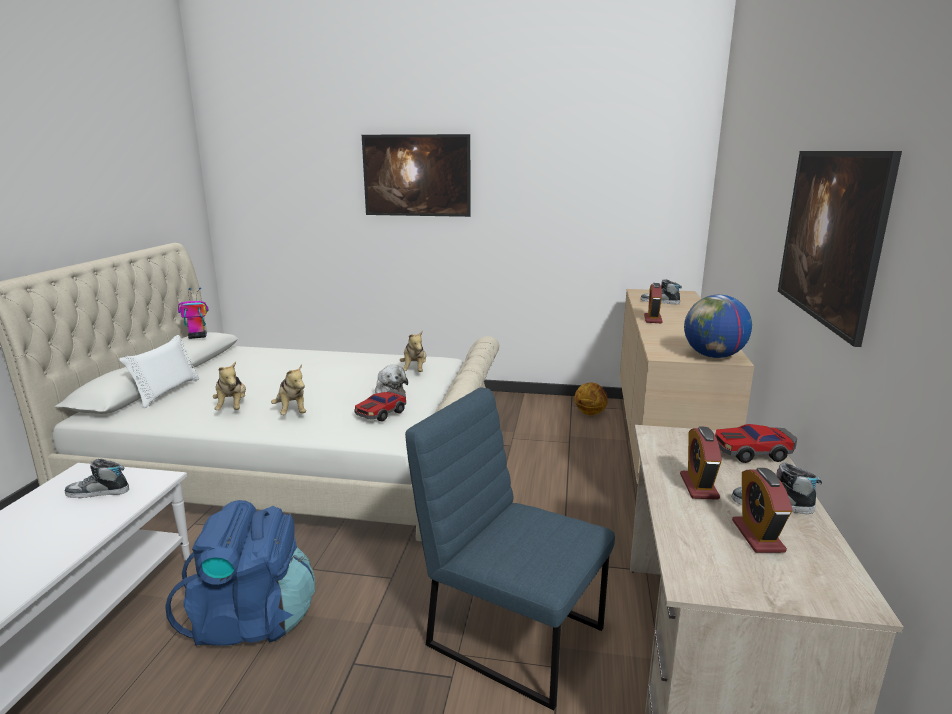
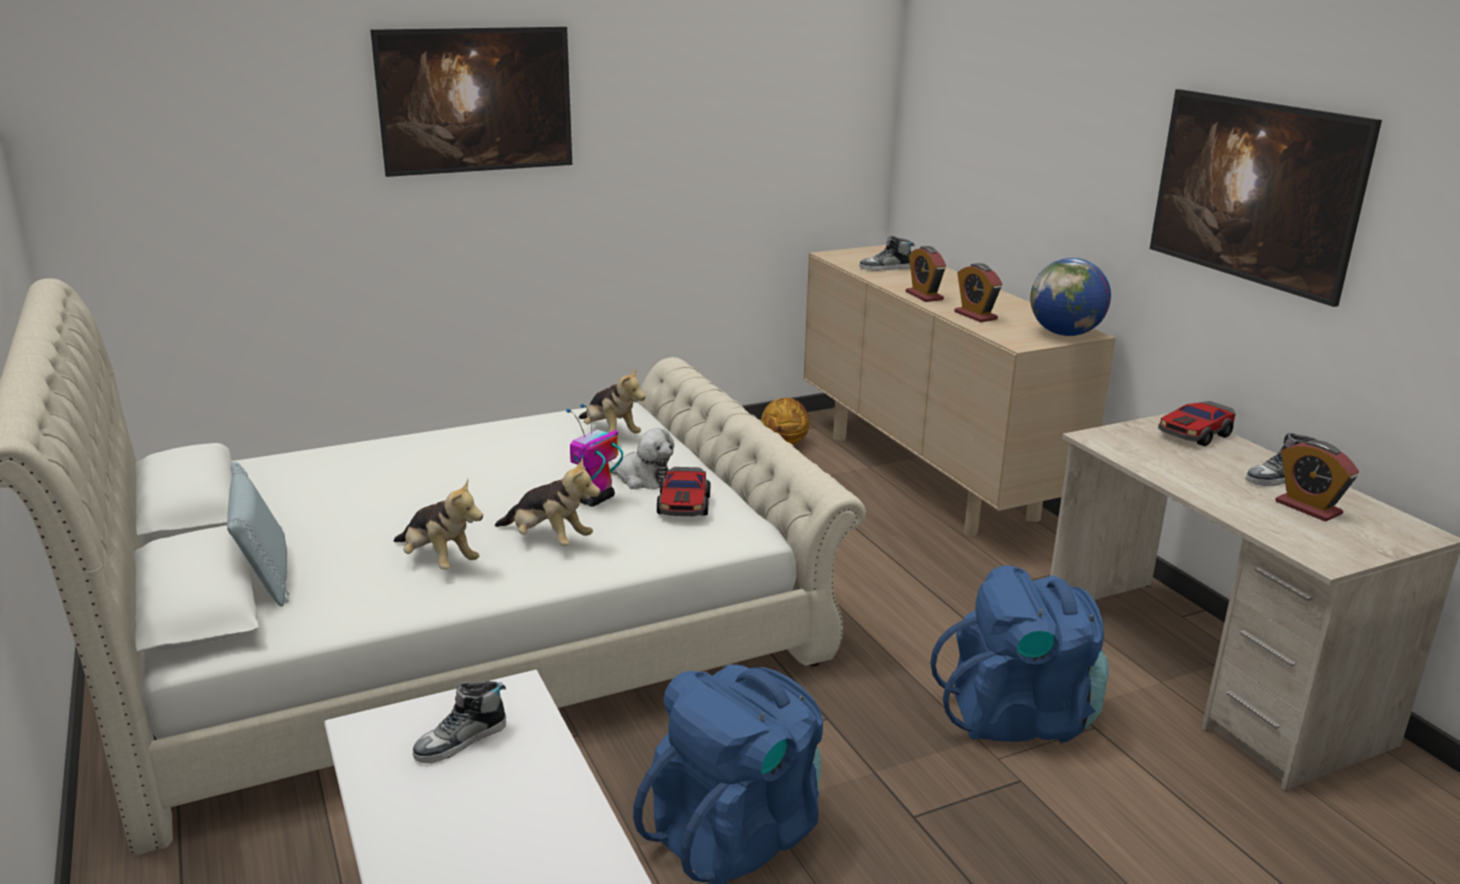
camera: 35 degrees left, 5 degrees up
white pillow [119,335,199,408] -> blue pillow [227,462,290,607]
toy robot [178,287,208,339] -> toy robot moved to [566,403,623,507]
blue chair [405,387,615,711] -> blue backpack [930,565,1109,743]
alarm clock [680,426,722,500] -> alarm clock moved to [954,263,1002,322]

